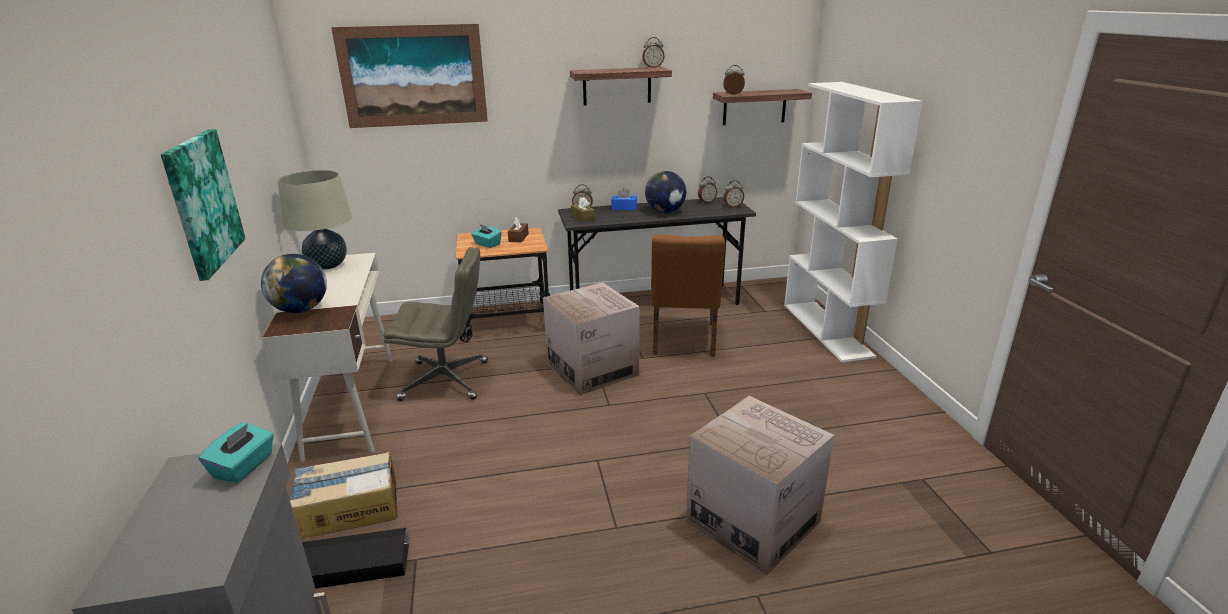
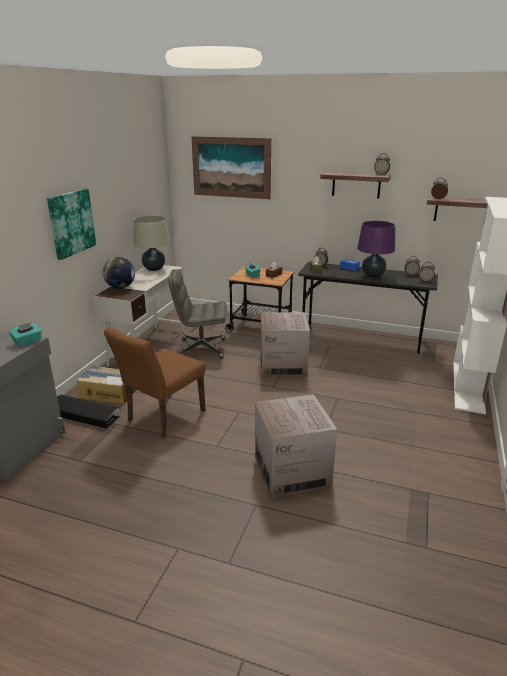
camera: 30 degrees right, 0 degrees up
grey office chair [383,247,488,401] -> grey office chair turned 150 degrees clockwise [168,269,227,359]
globe [645,171,686,213] -> purple table lamp [357,221,395,278]
brown chair [651,234,725,357] -> brown chair moved to [104,327,205,438]

